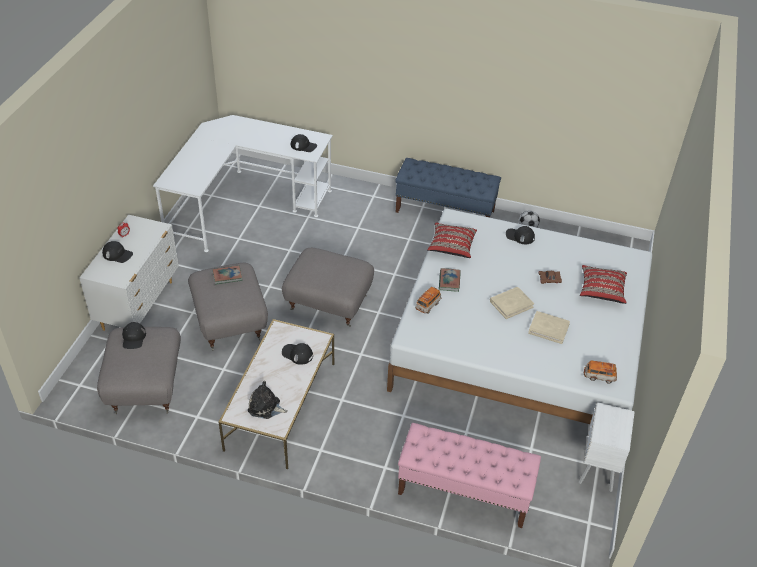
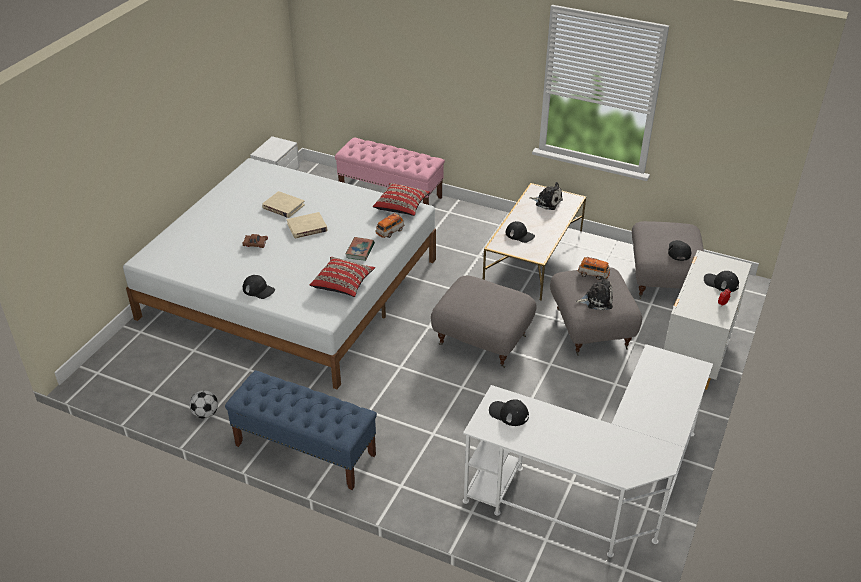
camera: 170 degrees left, 5 degrees down
book [213,265,243,285] -> plush toy [575,276,613,310]
red pillow [580,265,627,304] -> red pillow moved to [373,183,430,216]
toy car [584,361,617,384] -> toy car moved to [578,257,610,280]

